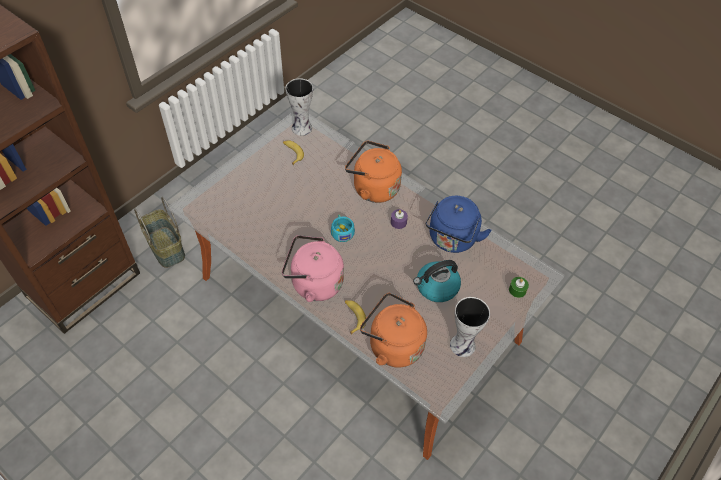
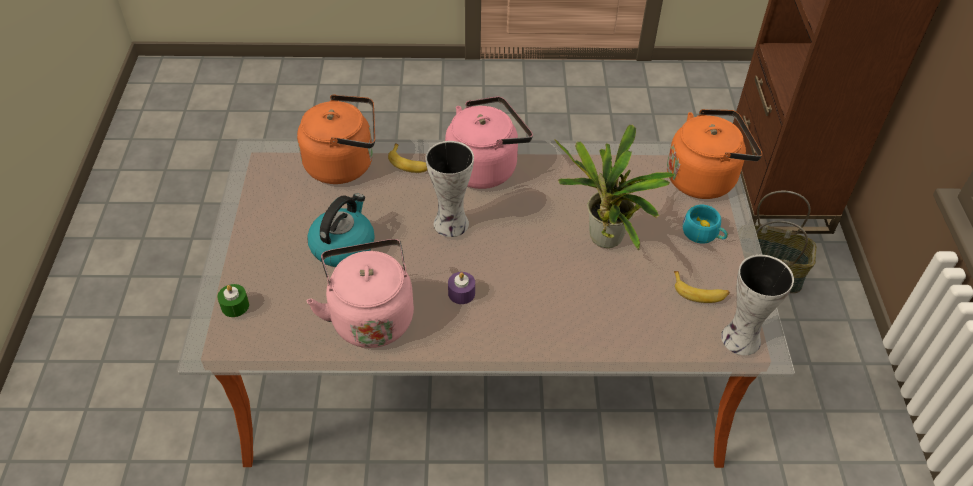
camera: 140 degrees right, 5 degrees down
turquoise cup [331,214,355,242] -> turquoise cup moved to [682,205,728,243]
orange kettle [345,141,402,203] -> orange kettle moved to [667,109,762,199]
blue kettle [425,196,492,253] -> pink kettle [307,239,414,348]
vase [450,297,490,357] -> vase moved to [426,141,474,237]
none -> potted plant [554,125,675,250]

